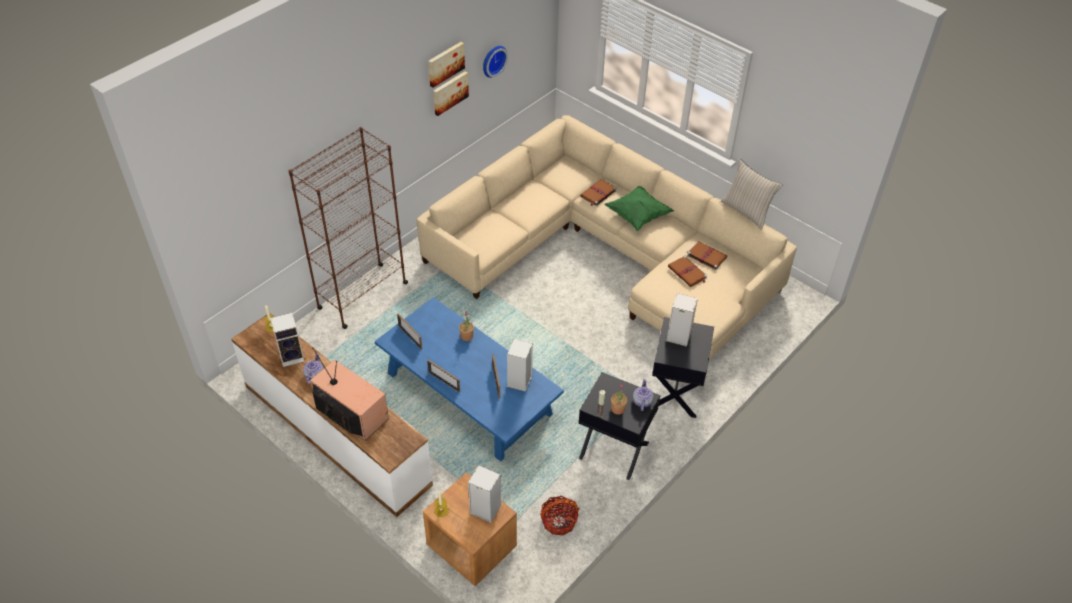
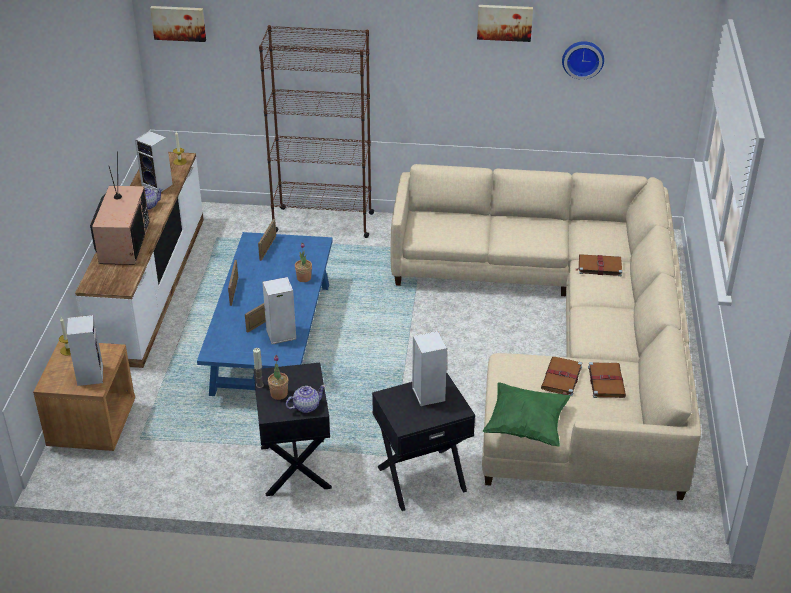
camera: 55 degrees right, 10 degrees down
picture [433,71,469,116] -> picture moved to [150,6,206,42]
basket [540,496,580,536] -> none
green pillow [604,186,674,231] -> green pillow moved to [483,382,571,447]
beige pillow [721,159,782,230] -> none

